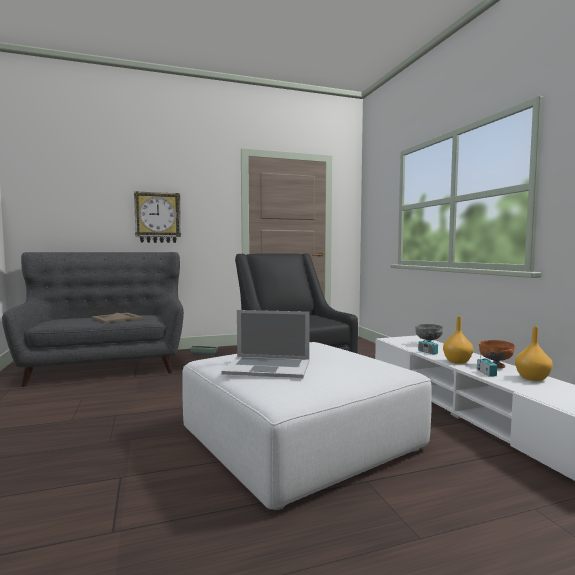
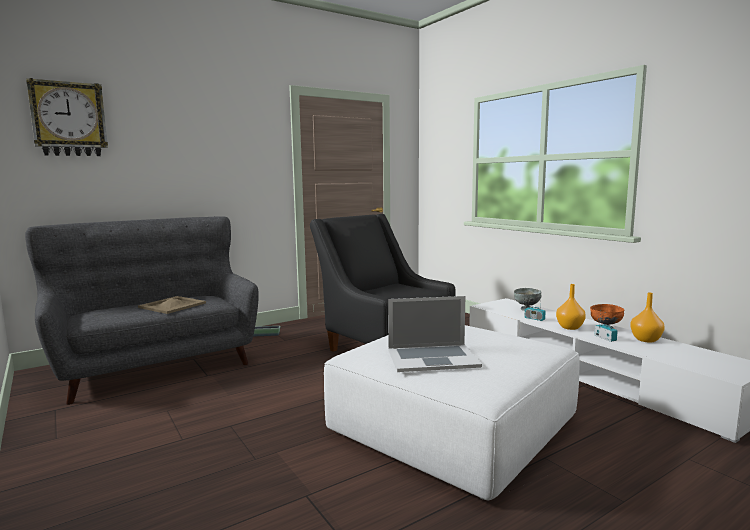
camera: 15 degrees left, 5 degrees up
wall clock [134,191,181,243] -> wall clock moved to [26,78,108,156]

